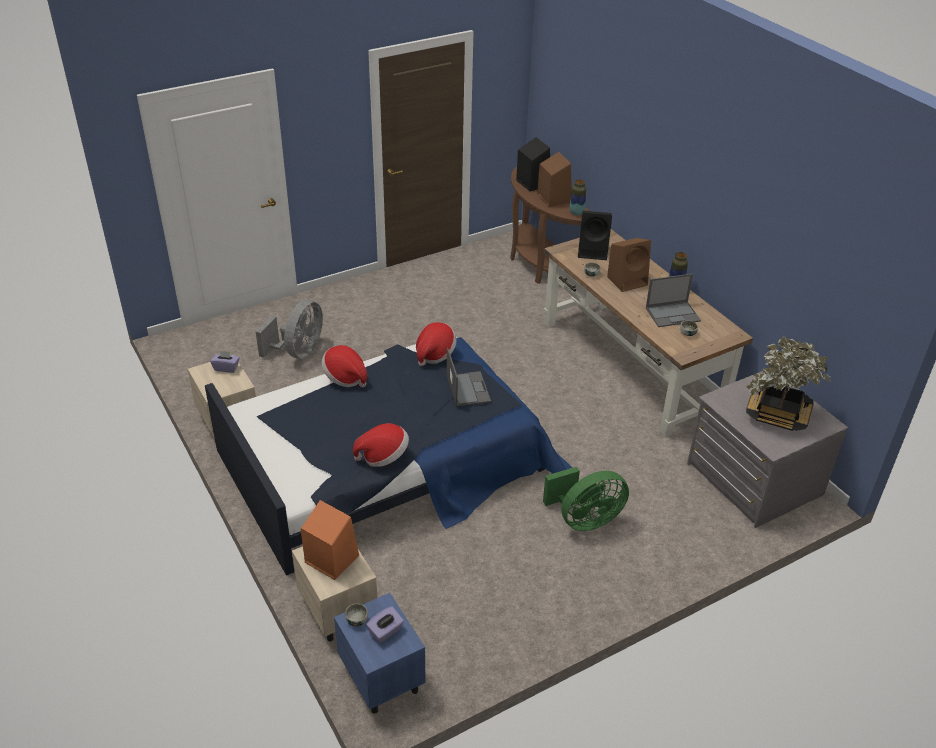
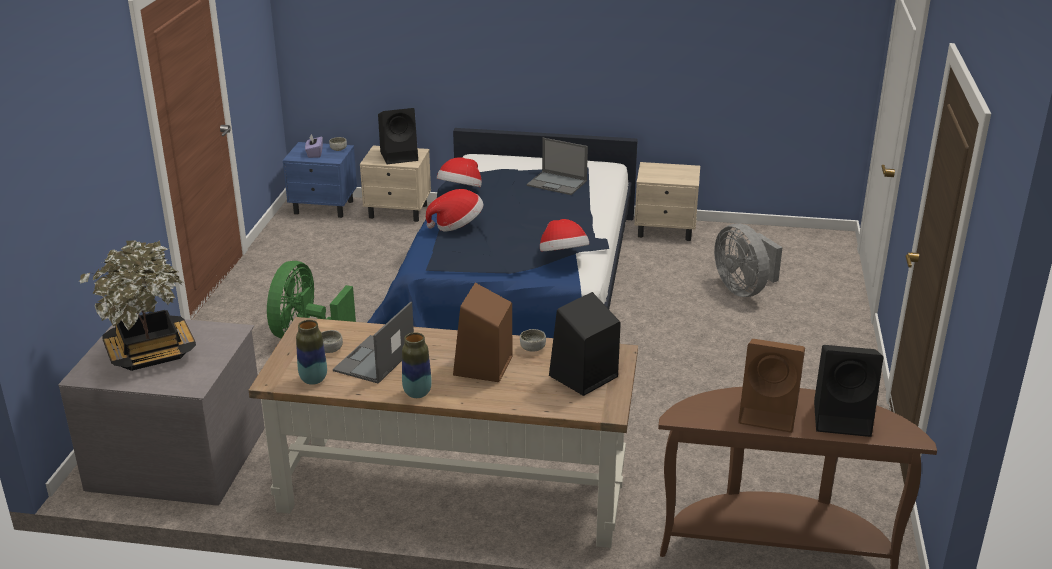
camera: 130 degrees right, 10 degrees down
purple tissue box [210,351,239,373] -> none
orange speaker [301,500,359,580] -> black speaker [378,108,418,164]
hat [322,345,367,387] -> hat moved to [426,189,483,232]
laptop [447,348,491,406] -> laptop moved to [527,138,588,195]
vase [570,179,586,216] -> vase moved to [296,320,327,385]

